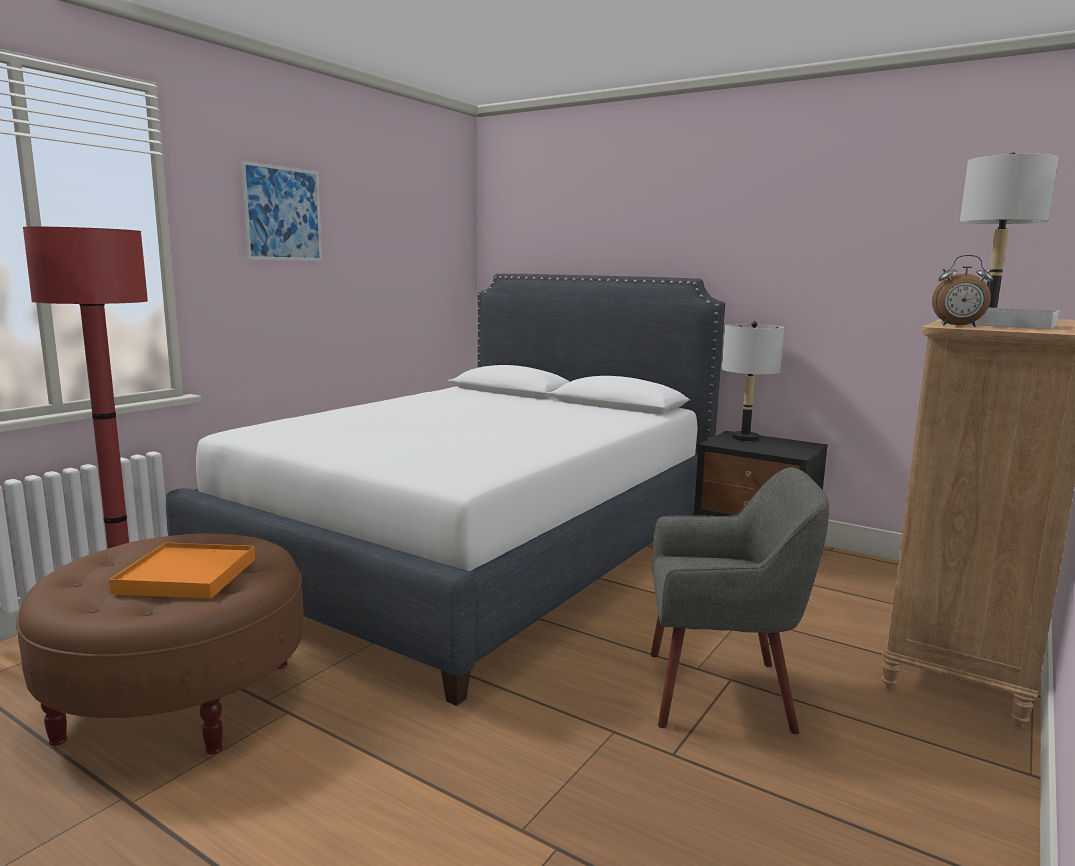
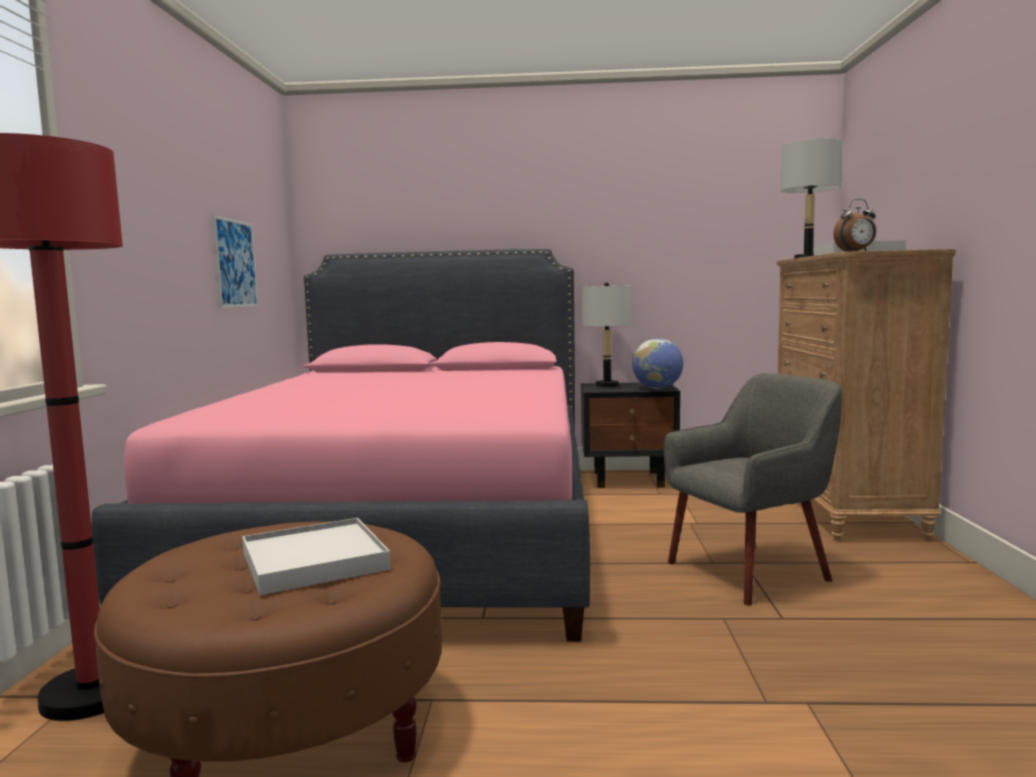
camera: 30 degrees left, 5 degrees down
orange tray [109,542,255,599] -> white tray [242,518,391,595]
white bed [166,274,725,706] -> pink bed [91,249,590,642]
picture [241,161,322,261] -> picture moved to [212,215,258,308]
none -> globe [632,338,683,389]

